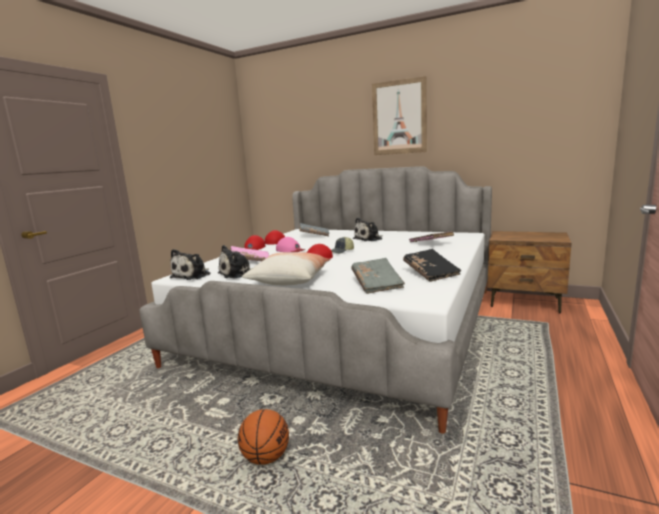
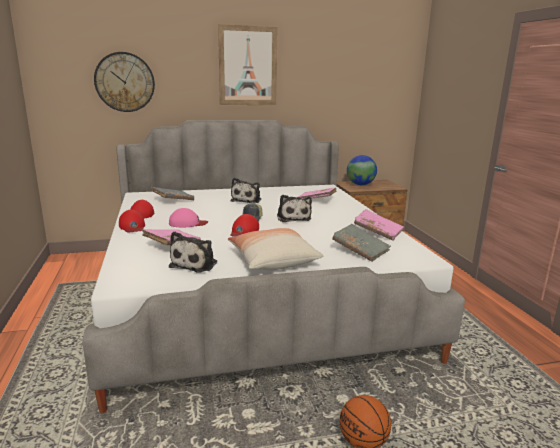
camera: 40 degrees left, 5 degrees up
plush toy [170,249,210,280] -> plush toy moved to [277,195,312,222]
black book [403,249,461,282] -> pink book [354,209,404,241]
none -> wall clock [94,52,155,112]
none -> globe [347,155,377,185]

